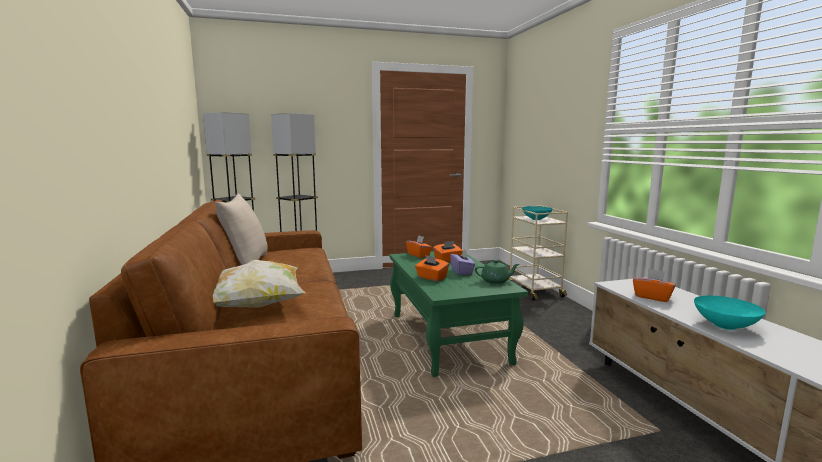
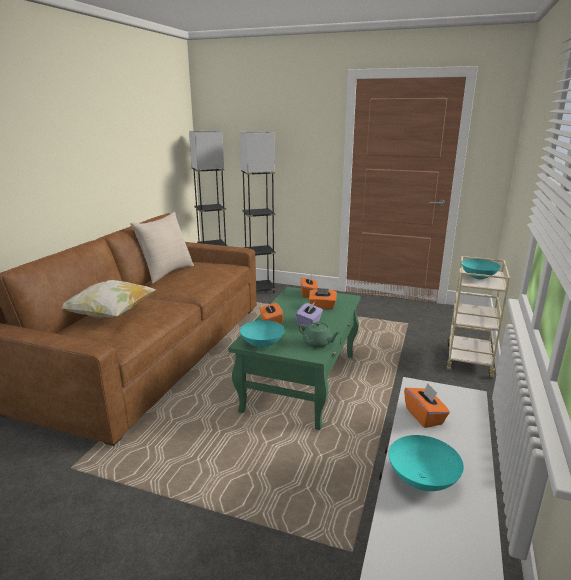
camera: 35 degrees right, 10 degrees up
none -> turquoise bowl [240,320,285,348]

